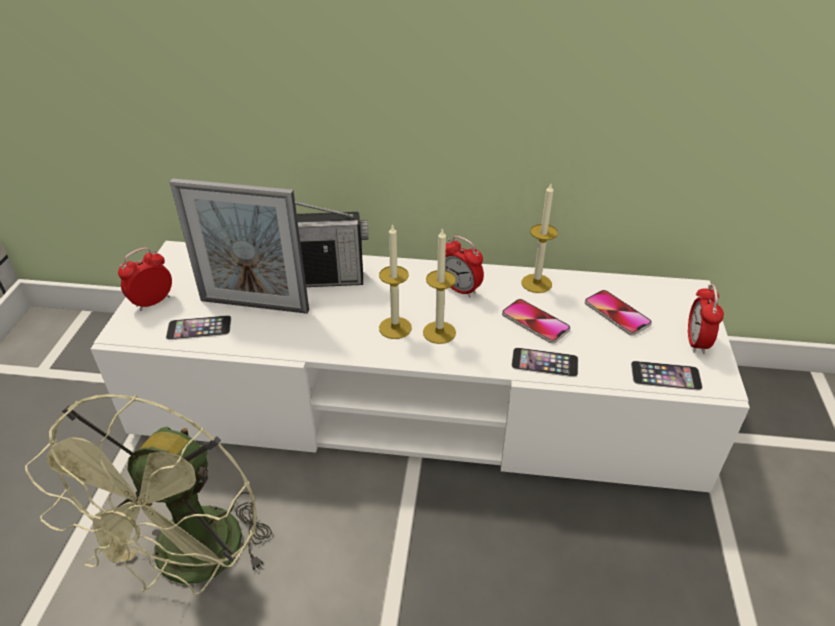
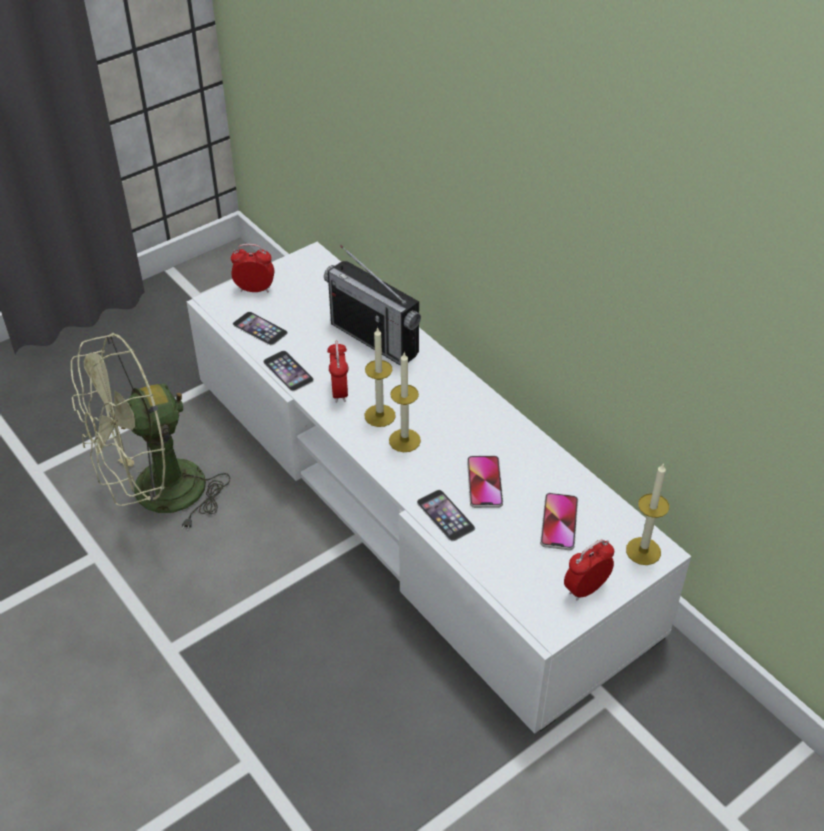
camera: 45 degrees right, 5 degrees up
picture frame [170,178,309,314] -> none
alarm clock [445,236,484,298] -> alarm clock moved to [327,341,348,403]
candle [522,184,558,293] -> candle moved to [626,463,669,565]
phone [631,361,703,390] -> phone moved to [263,351,314,391]

